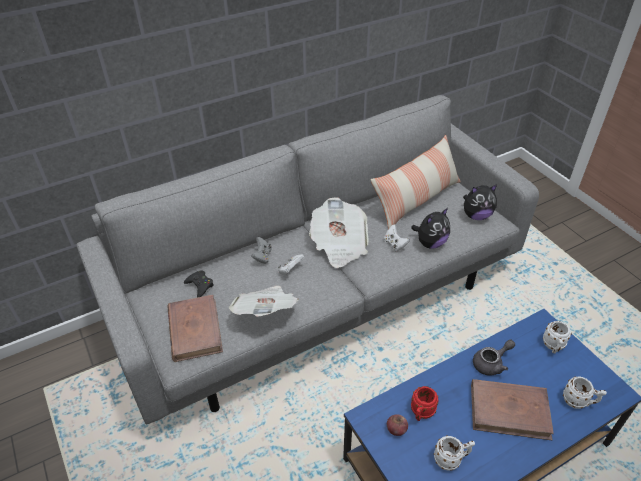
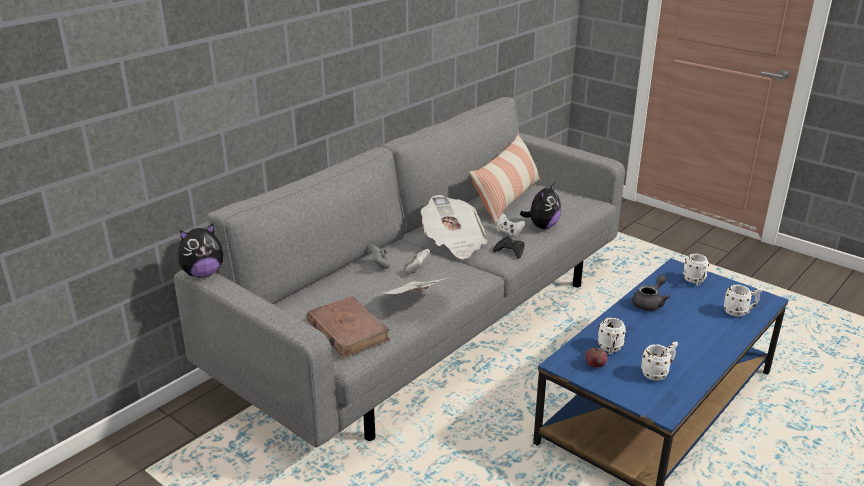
camera: 20 degrees left, 15 degrees down
black game controller [184,271,214,298] -> black game controller moved to [493,237,525,259]
red mug [411,386,438,421] -> white mug [598,317,626,355]
plush toy [463,185,497,220] -> plush toy moved to [179,223,223,278]
brown book [471,379,554,440] -> none

